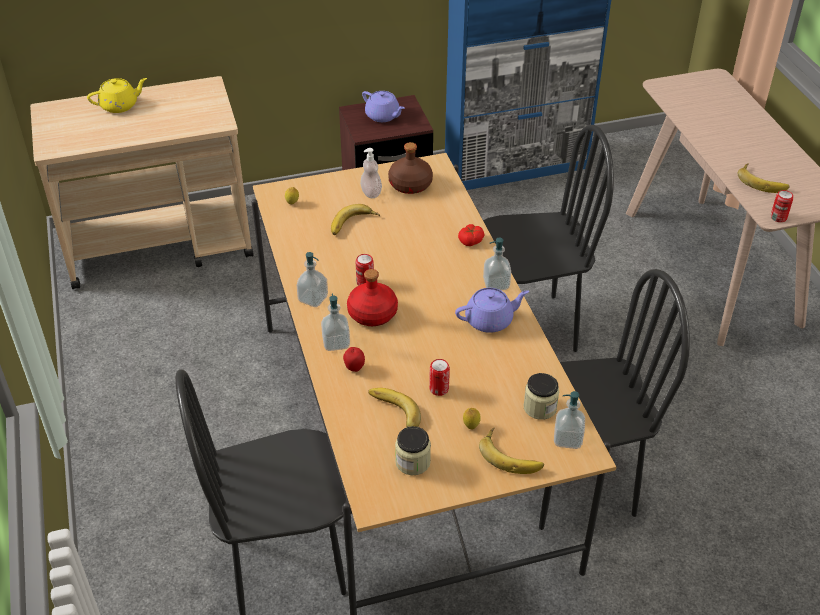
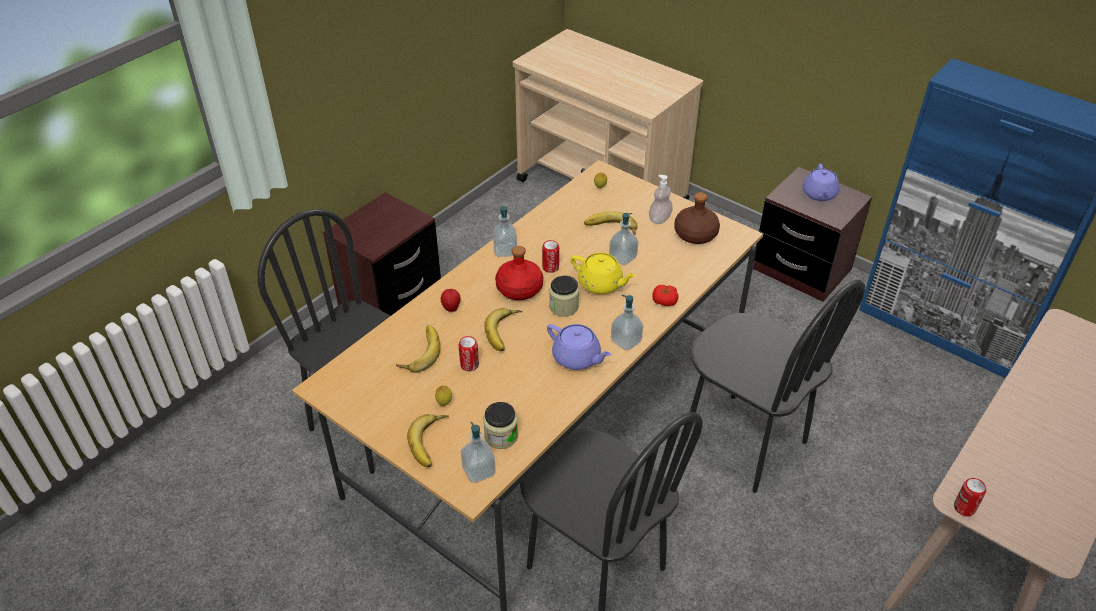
camera: 55 degrees right, 0 degrees up
yellow teapot [87,78,147,113] -> yellow teapot moved to [571,253,636,294]
soap dispenser [321,293,350,351] -> soap dispenser moved to [609,213,639,265]
jar [395,426,431,475] -> jar moved to [549,275,579,317]
banana [737,163,790,193] -> banana moved to [484,308,522,351]
none -> brown nightstand [323,192,441,315]

